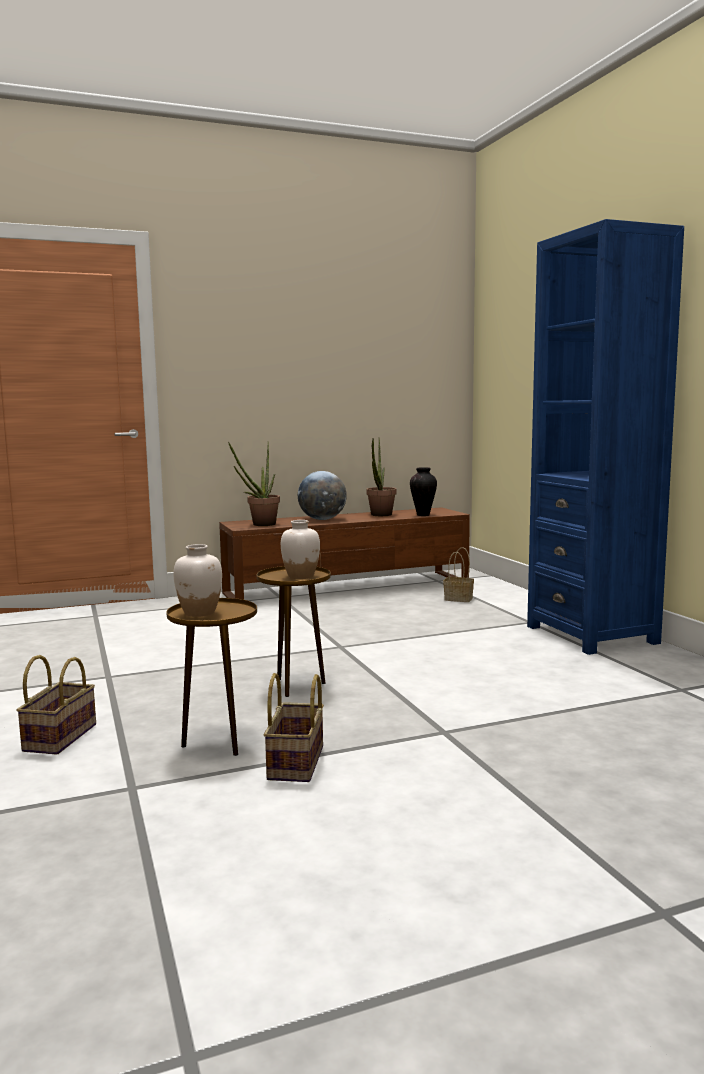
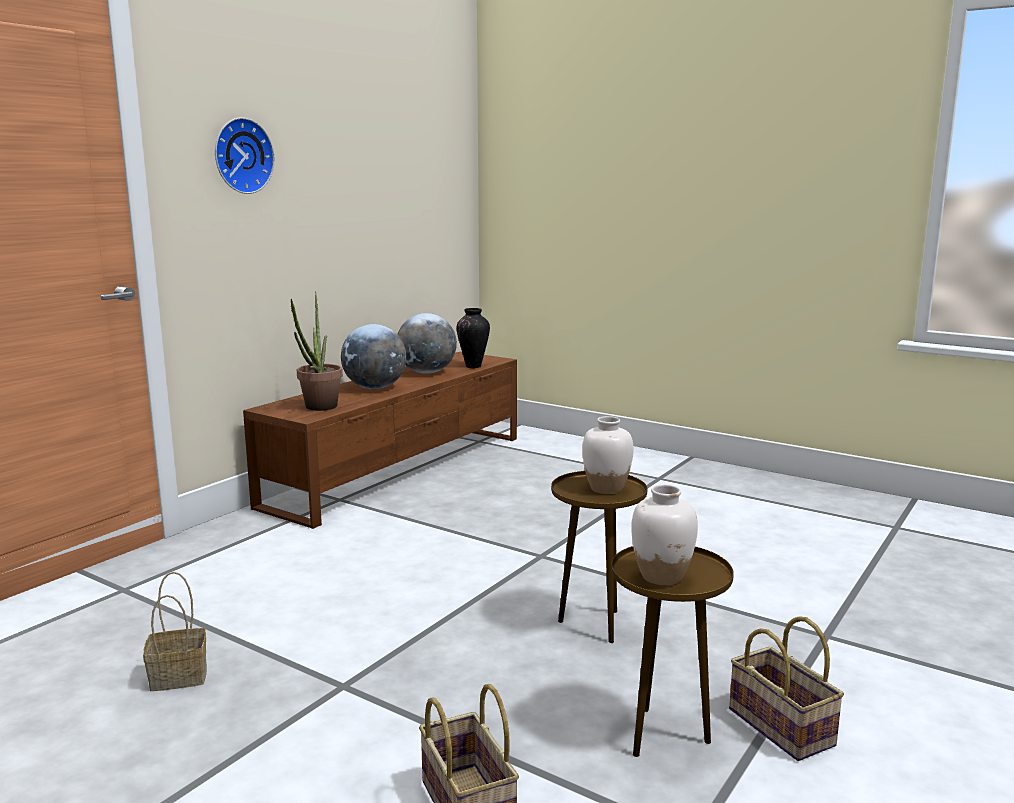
camera: 35 degrees left, 5 degrees up
potted plant [366,439,397,516] -> globe [397,313,457,374]
basket [443,547,474,602] -> basket moved to [143,572,207,691]
blue bookcase [527,219,684,655] -> none
none -> wall clock [215,117,275,194]

